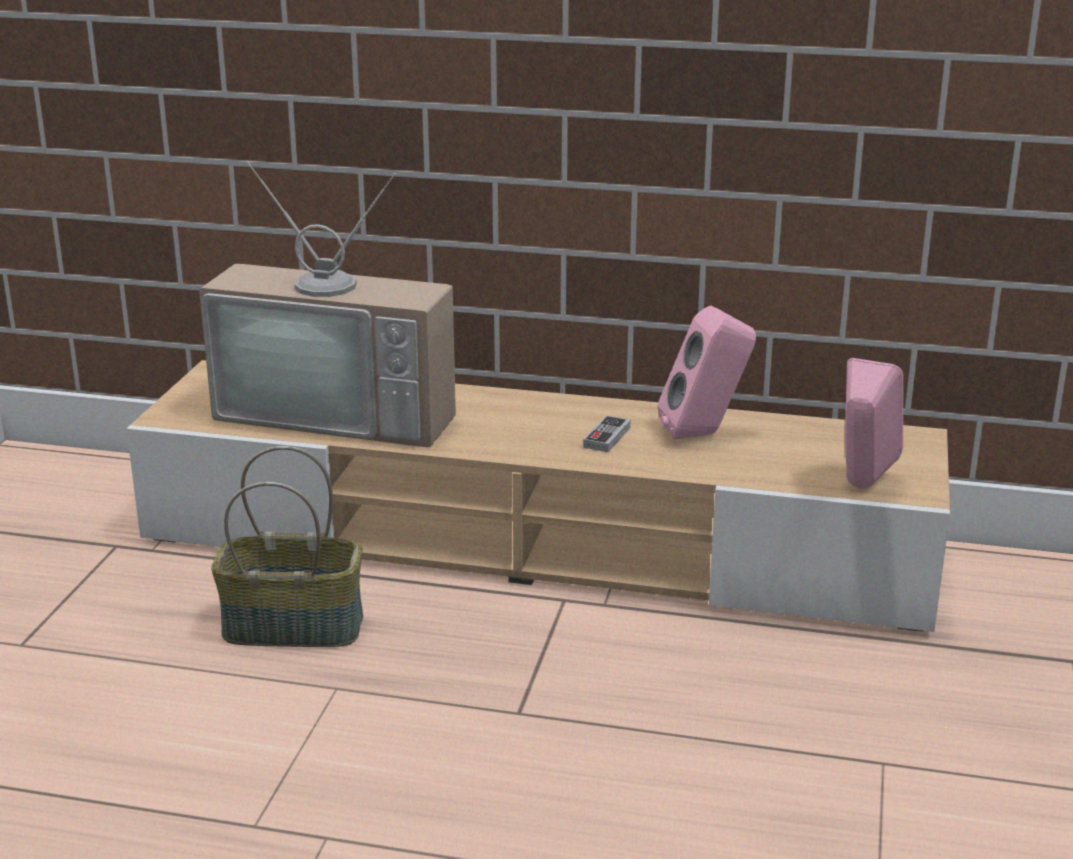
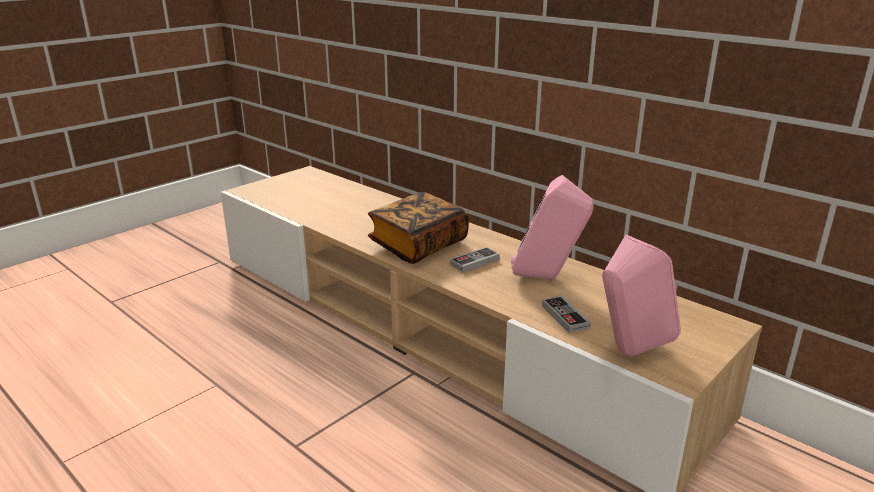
camera: 30 degrees right, 0 degrees up
television [199,161,456,447] -> none
basket [211,446,363,647] -> none
none -> book [368,192,469,264]
none -> game controller [542,296,591,333]

